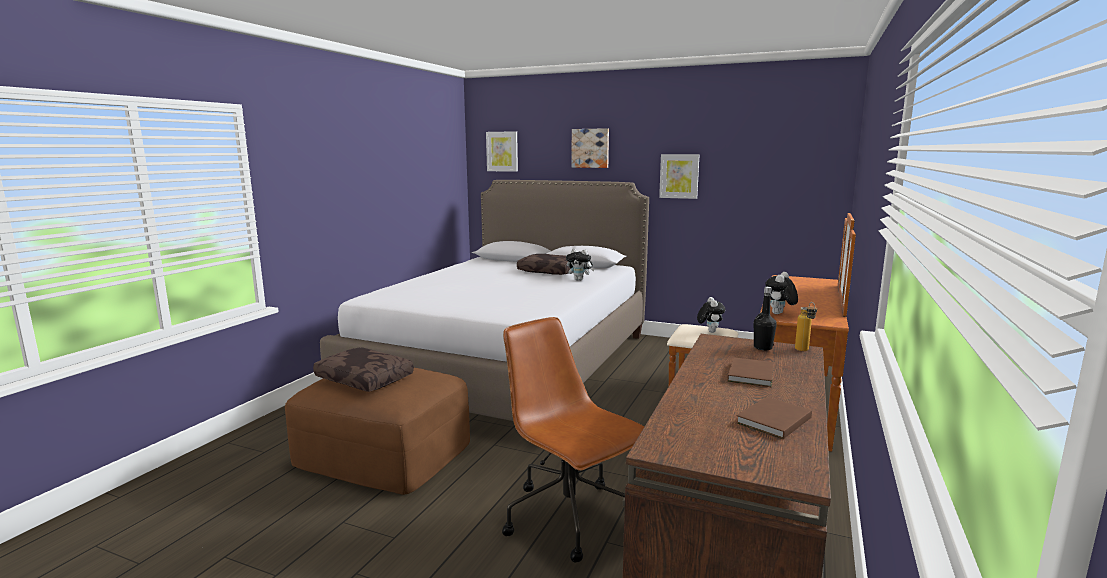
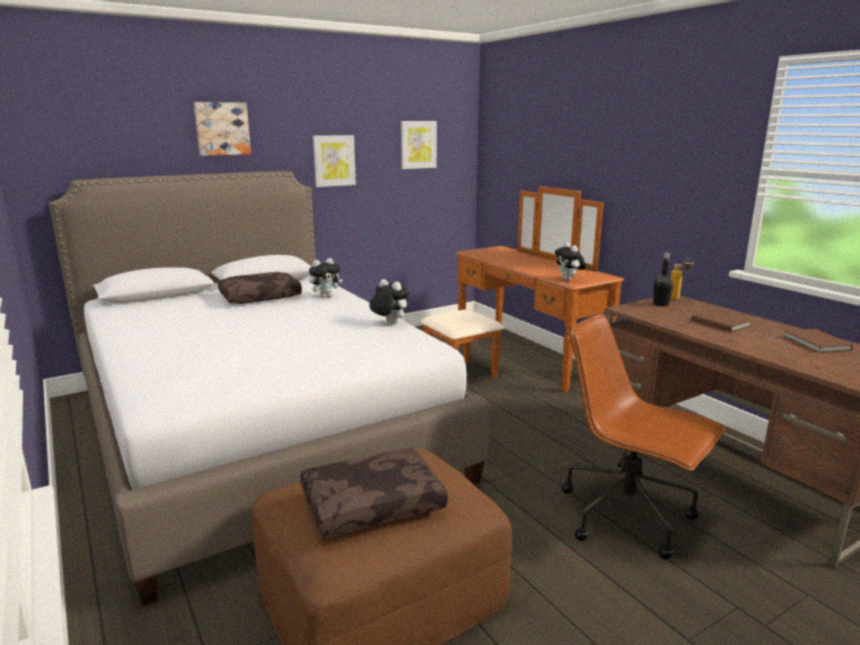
camera: 55 degrees left, 5 degrees up
picture [486,131,518,172] -> picture moved to [401,121,437,169]
brown office chair [502,317,644,563] -> brown office chair turned 45 degrees clockwise [562,314,726,560]
plush toy [697,297,725,333] -> plush toy moved to [369,279,410,324]

